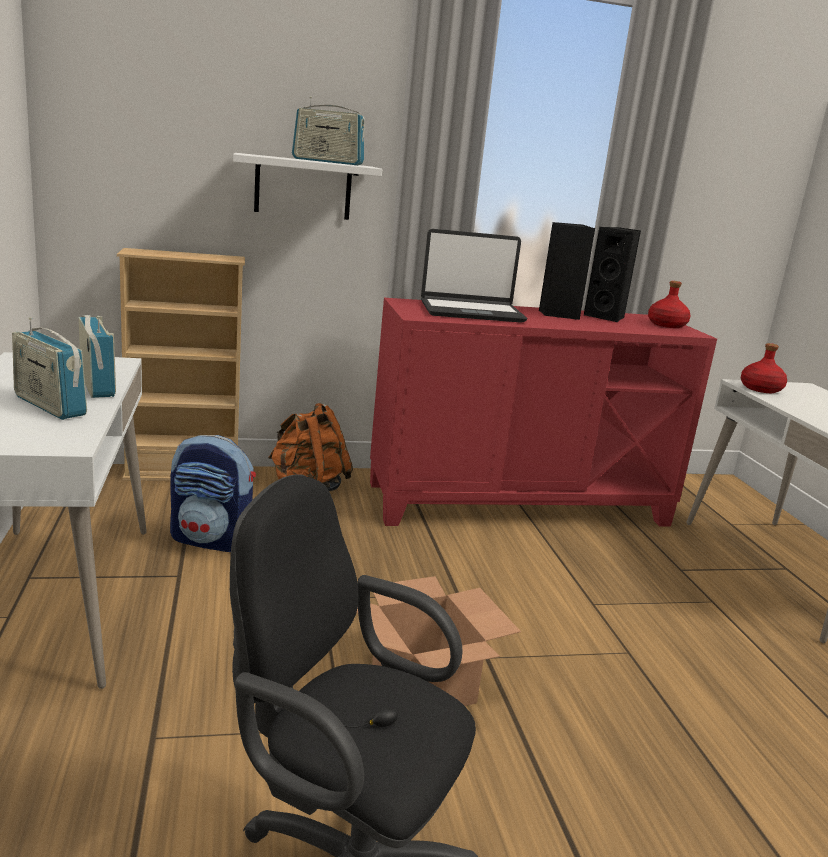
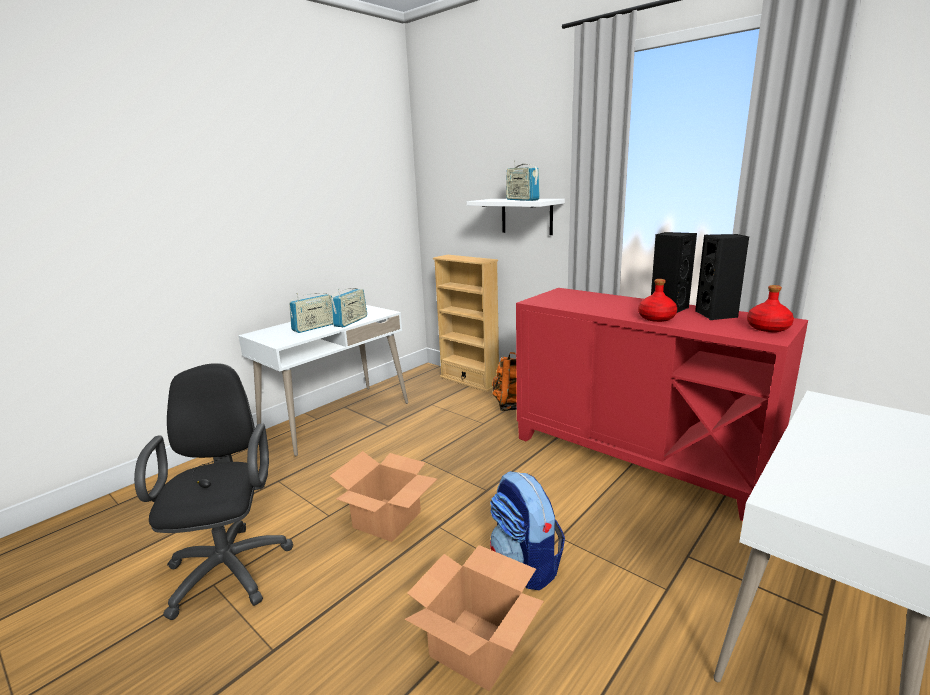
camera: 55 degrees right, 0 degrees up
radio [12,317,87,420] -> radio turned 135 degrees counterclockwise [289,293,333,333]
backpack [170,435,256,552] -> backpack moved to [490,471,565,590]
laptop [421,229,527,323] -> none
red bottle [741,343,787,393] -> red bottle moved to [638,279,677,322]
none -> cardboard box [405,545,544,691]

